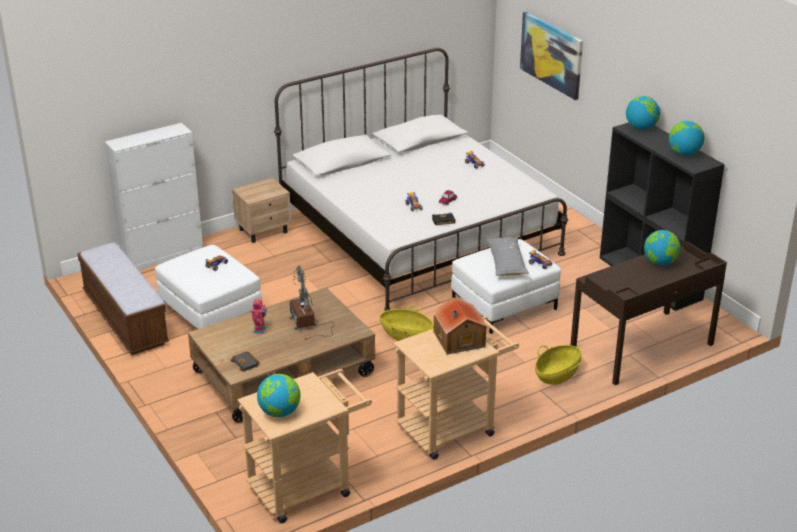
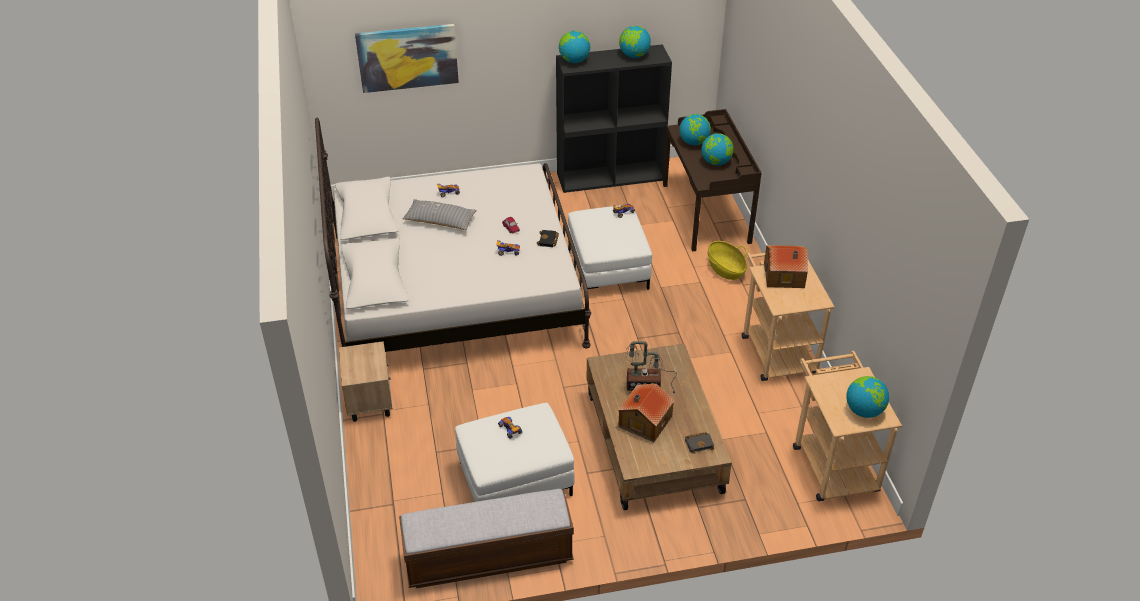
camera: 70 degrees left, 10 degrees up
white cabinet [105,123,203,270] -> none
toy robot [252,298,267,334] -> toy house [618,384,675,442]
basket [380,305,434,341] -> none
grey pillow [486,237,529,276] -> grey pillow moved to [403,199,477,230]
none -> globe [701,133,734,166]

